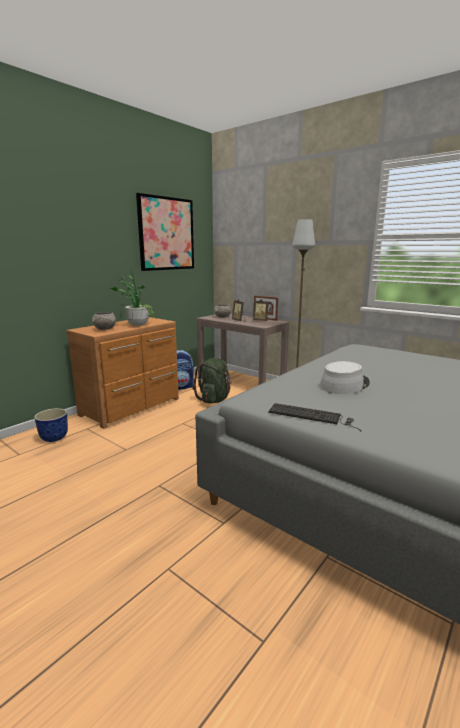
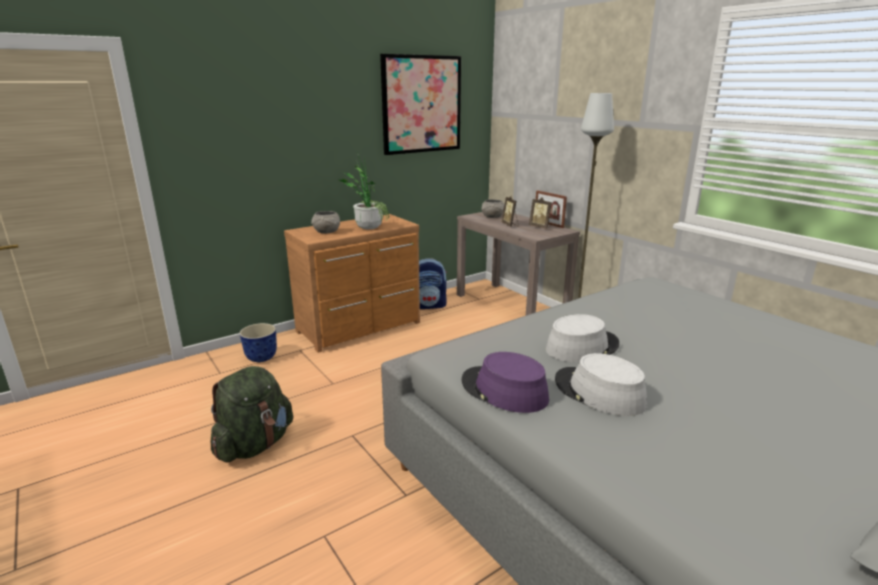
camera: 15 degrees right, 5 degrees up
green backpack [192,358,232,403] -> green backpack moved to [211,366,293,462]
keyboard [268,403,362,432] -> purple hat [462,352,549,413]
none -> grey hat [555,353,647,416]

